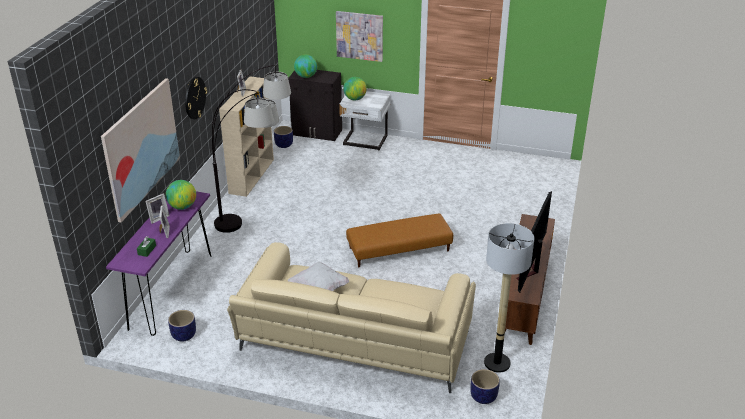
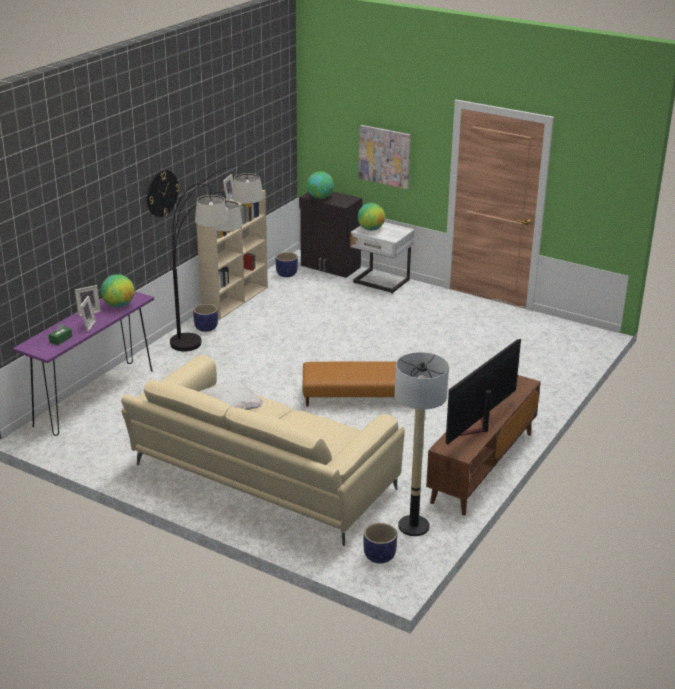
camera: 15 degrees right, 5 degrees down
picture [101,78,180,222] -> none
planter [168,310,196,341] -> planter moved to [193,304,218,332]

